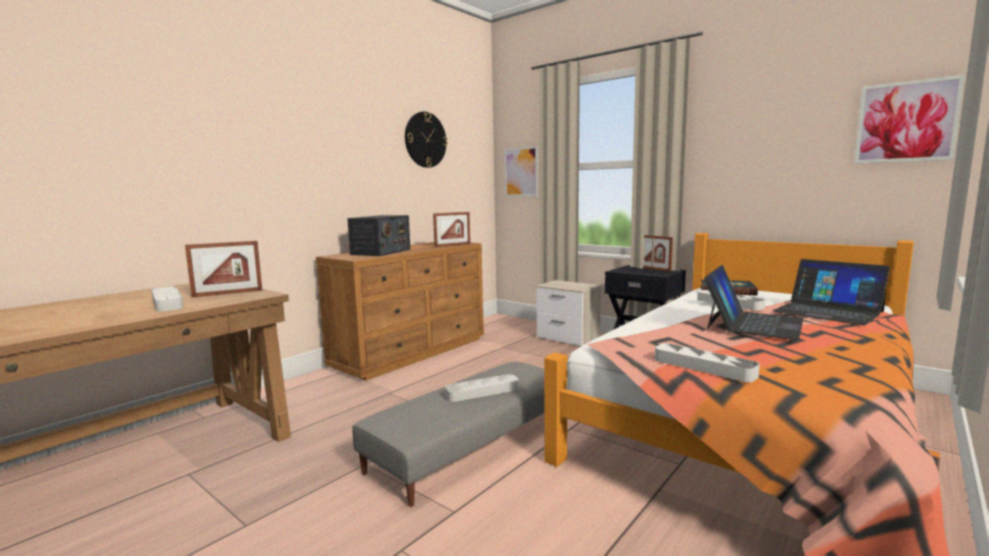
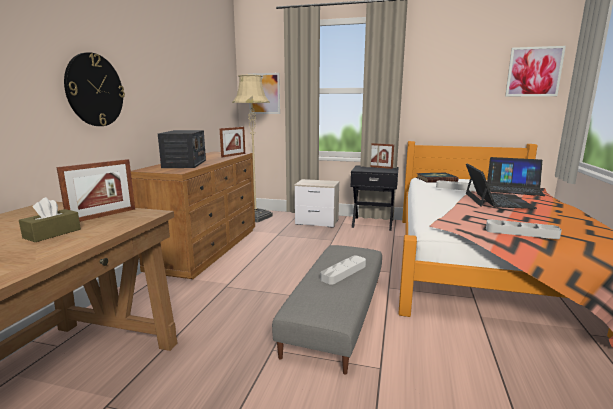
camera: 25 degrees left, 5 degrees up
grey tray [151,286,184,312] -> brown tissue box [19,197,81,242]
wall clock [405,112,448,168] -> wall clock moved to [64,52,125,126]
none -> beige floor lamp [232,75,273,223]

